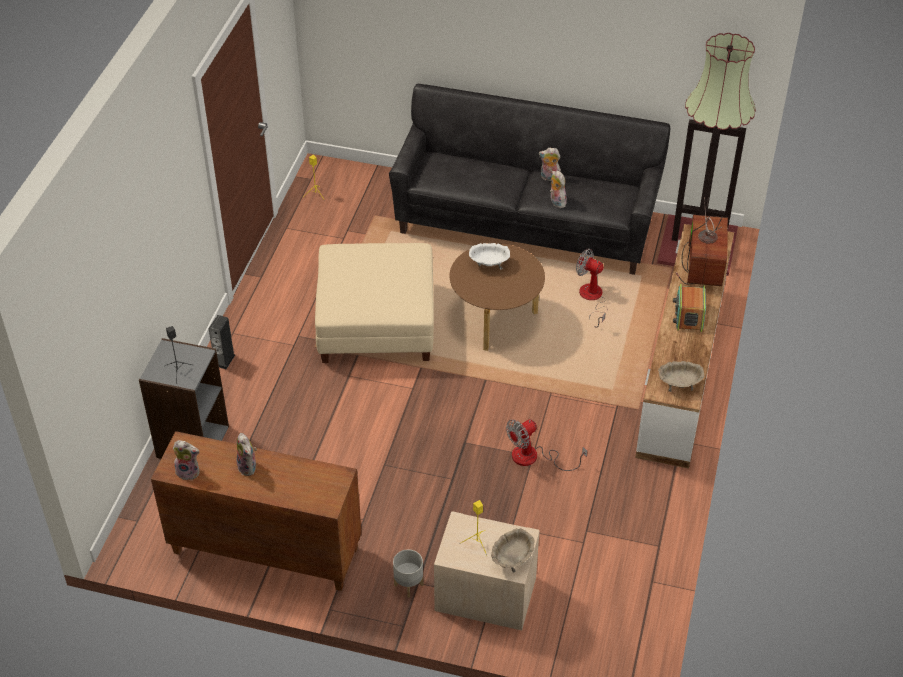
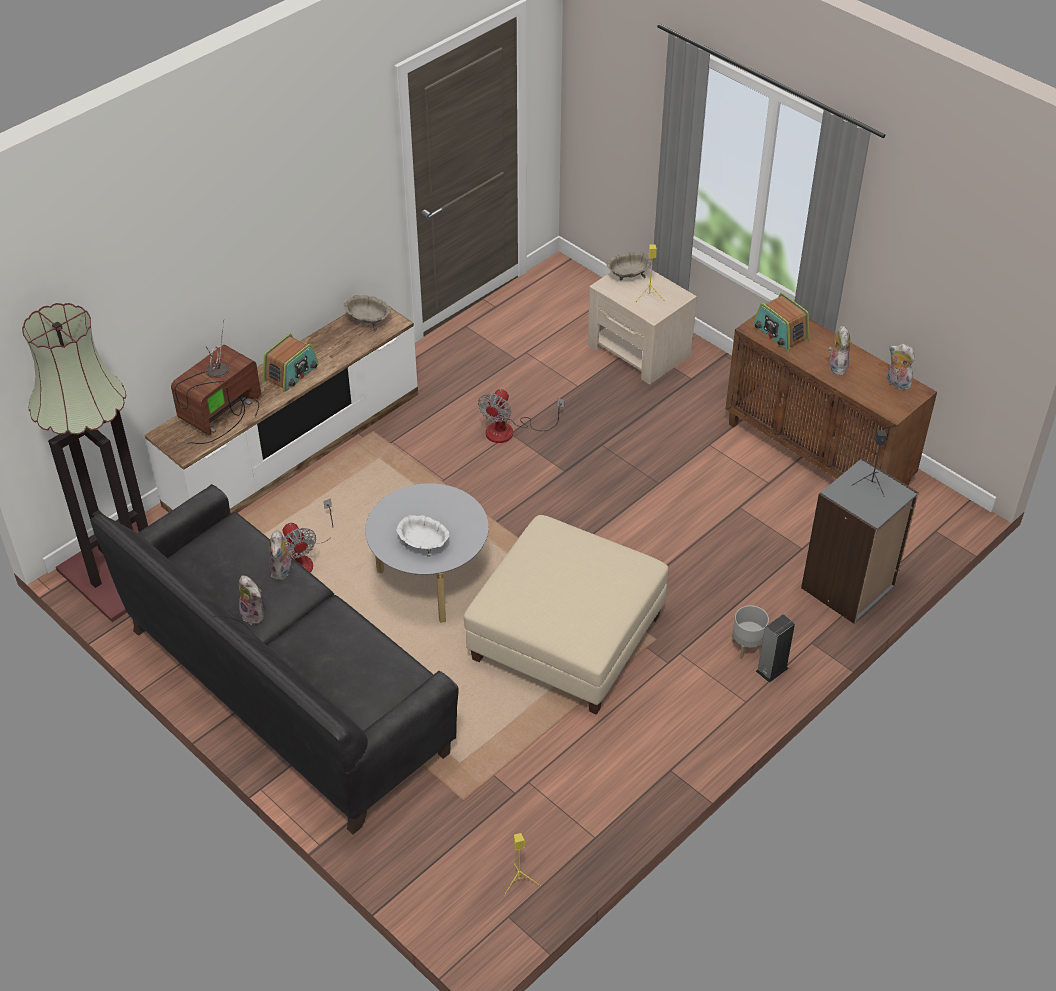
camera: 150 degrees left, 0 degrees up
grey planter [393,550,423,597] -> grey planter moved to [732,605,769,659]
brown coffee table [450,243,545,351] -> grey coffee table [365,483,489,623]
fan [506,419,588,471] -> fan turned 120 degrees clockwise [478,389,564,443]
none -> radio [753,293,810,351]

